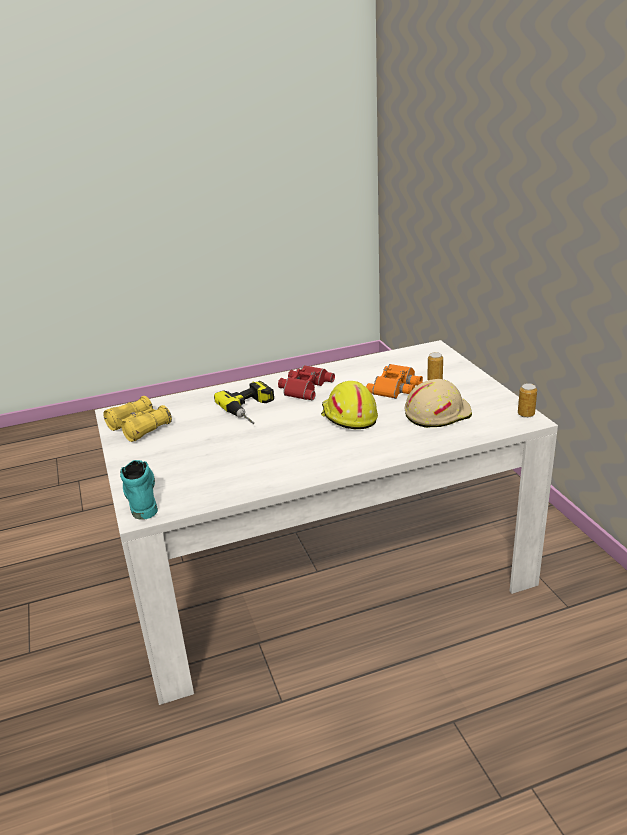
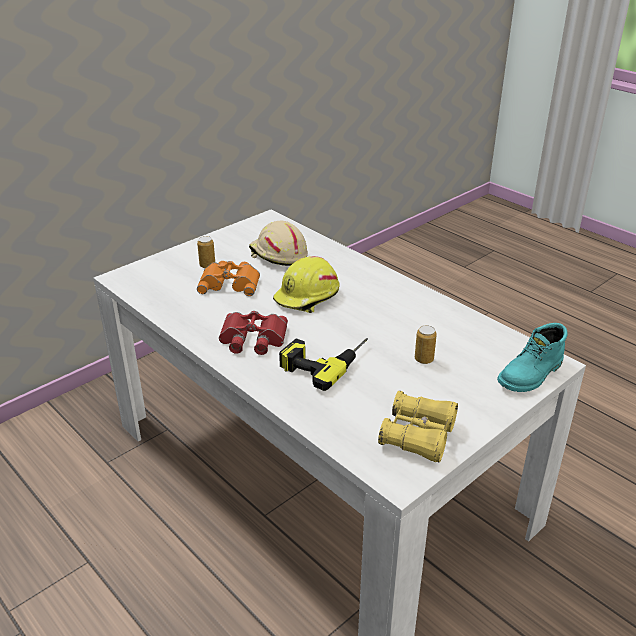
camera: 115 degrees left, 5 degrees up
can [518,383,537,418] -> can moved to [415,325,437,364]

